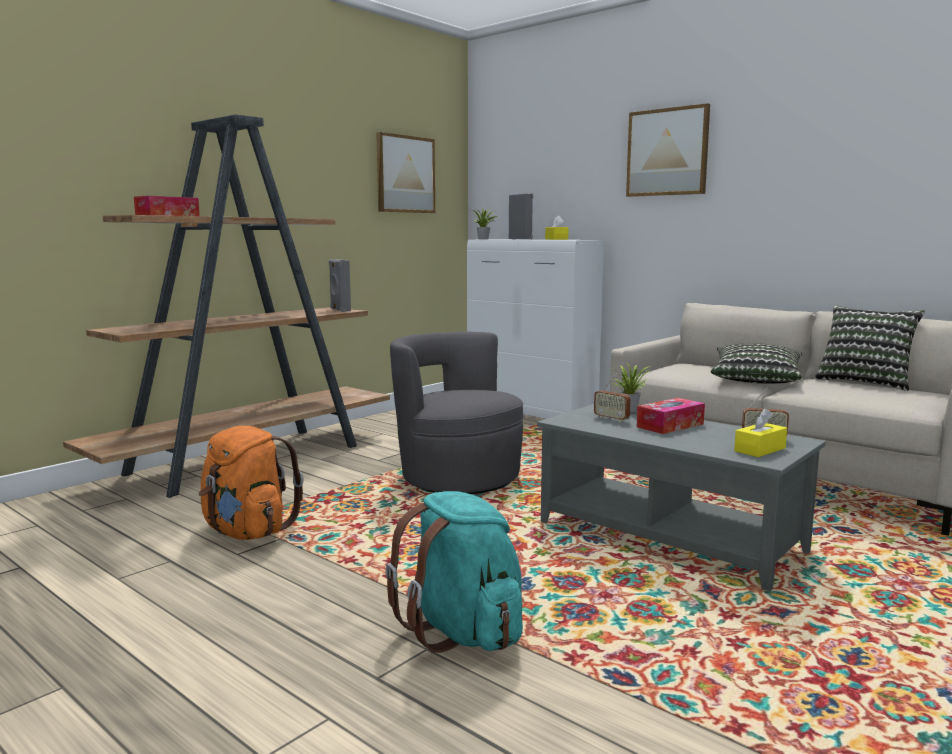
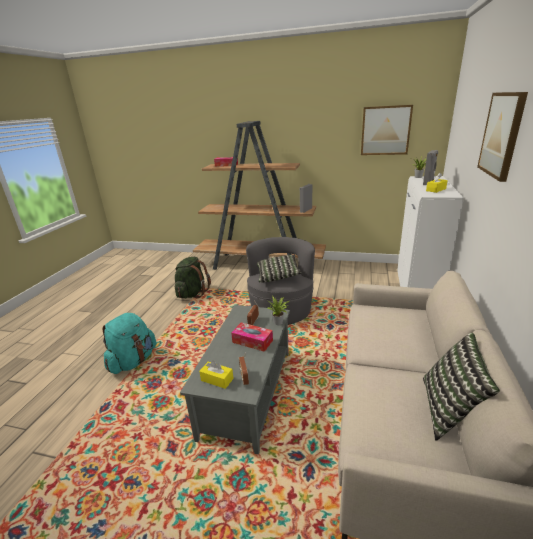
camera: 65 degrees right, 15 degrees up
orange backpack [199,426,304,540] -> green backpack [175,257,211,299]
pillow [711,343,802,384] -> pillow moved to [257,255,302,283]

